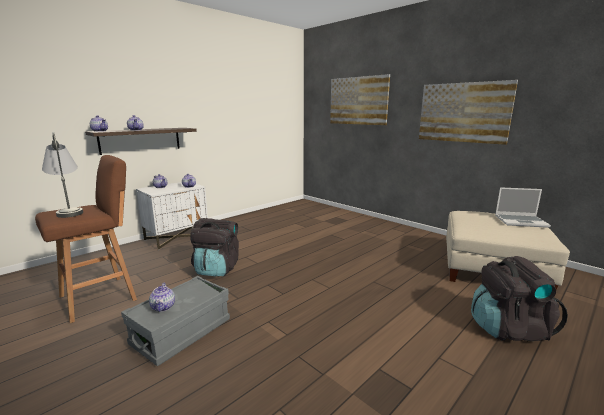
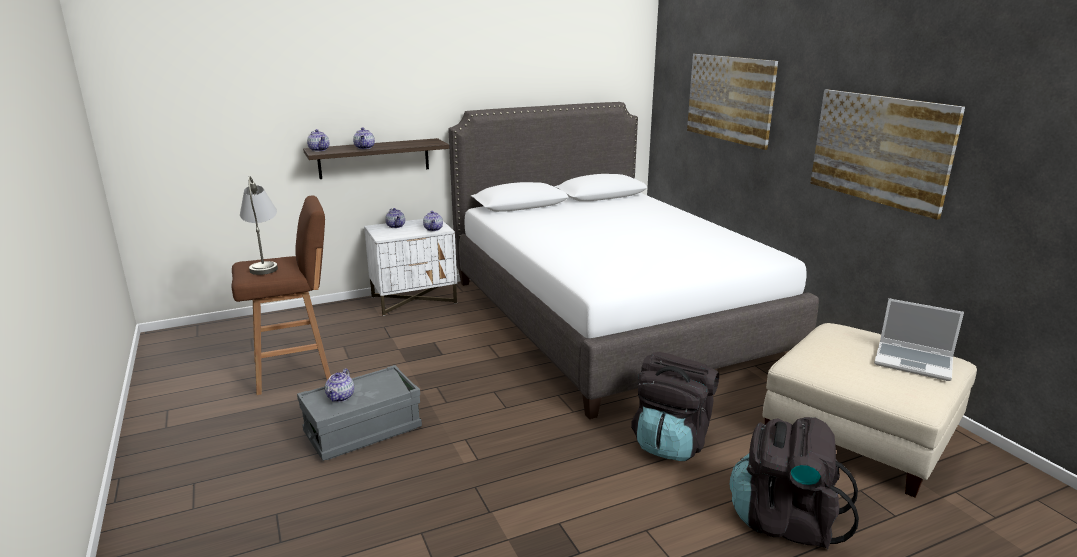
camera: 20 degrees right, 5 degrees up
black backpack [190,218,239,276] -> black backpack moved to [631,352,719,461]
none -> white bed [448,102,819,419]

